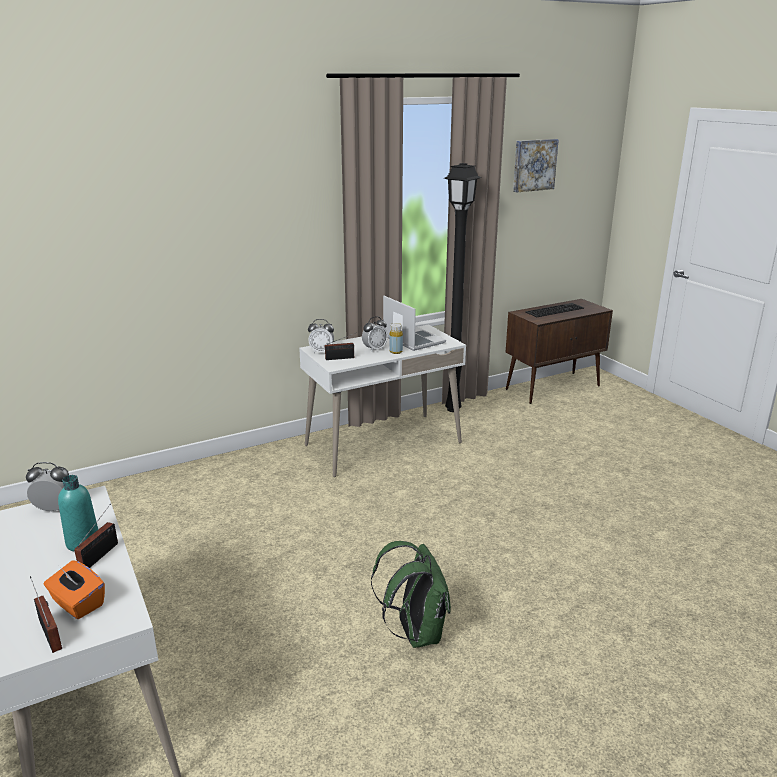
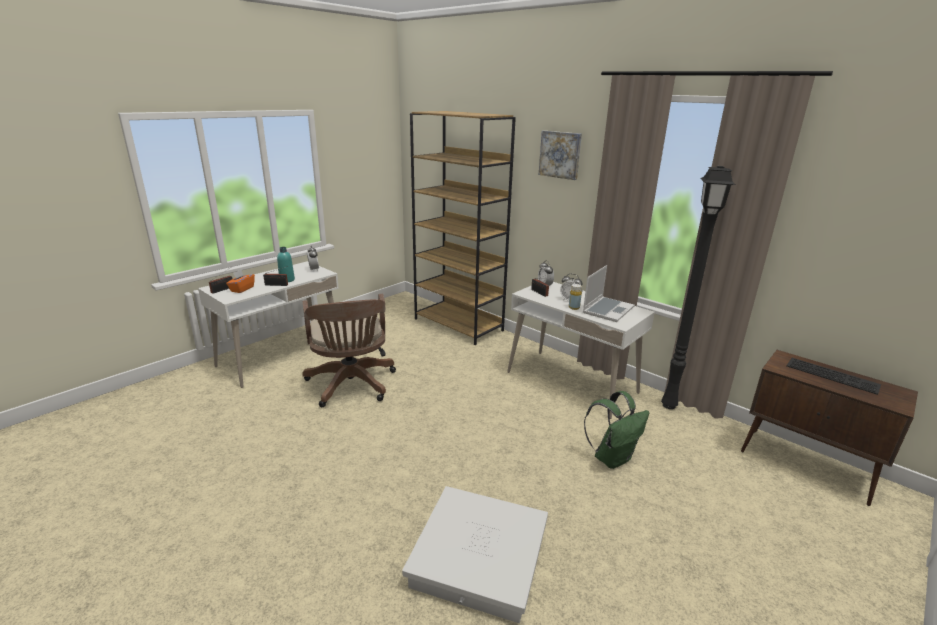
camera: 70 degrees right, 0 degrees up
green backpack [371,541,451,648] -> green backpack moved to [584,391,649,469]
picture [513,139,559,192] -> picture moved to [539,131,582,180]
none -> brown office chair [302,294,396,407]
none -> white storage box [402,486,548,623]
none -> brown bookcase [410,111,516,345]

